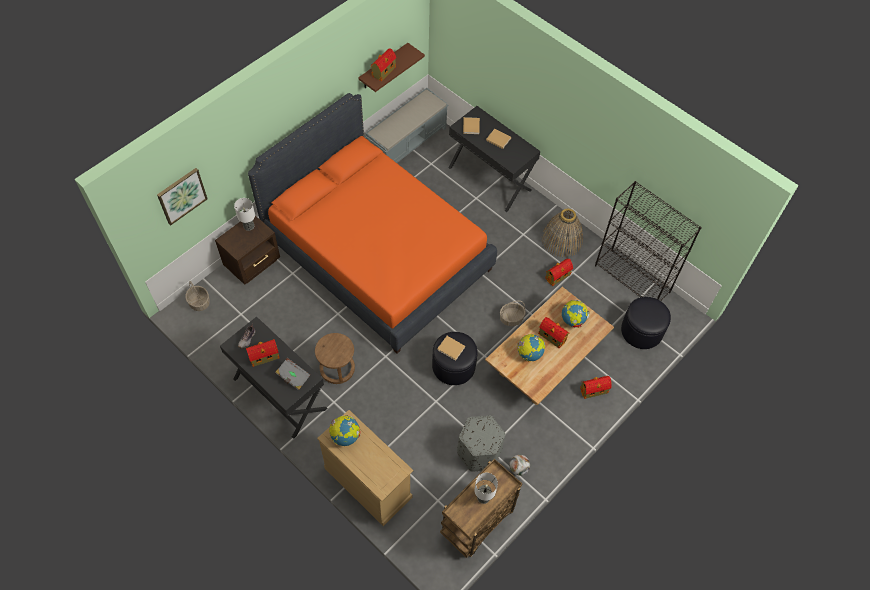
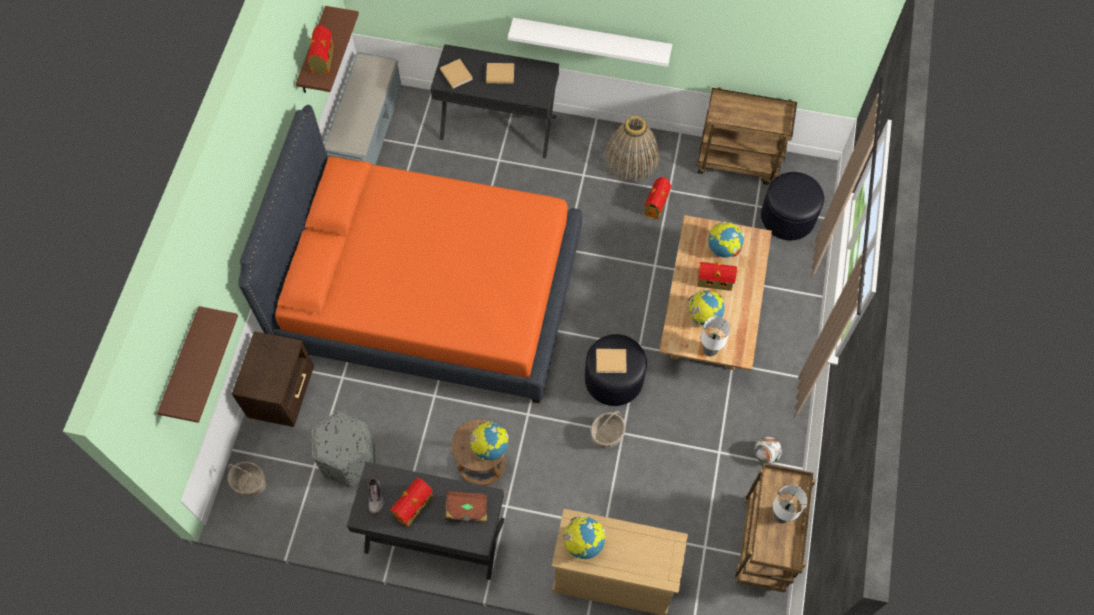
camera: 30 degrees left, 5 degrees up
picture [157,168,208,225] -> brown shelf [157,306,238,423]
table lamp [234,198,255,231] -> table lamp moved to [701,316,730,357]
grey book [276,358,310,390] -> brown book [445,491,487,523]
grey ottoman [457,416,505,472] -> grey ottoman moved to [311,411,375,487]
basket [500,301,526,326] -> basket moved to [591,411,625,449]
toy house [580,376,612,399] -> none
black bookcase [595,181,702,301] -> brown cart [697,87,797,185]
none -> globe [469,421,509,461]
none -> white shelf [508,18,672,67]

